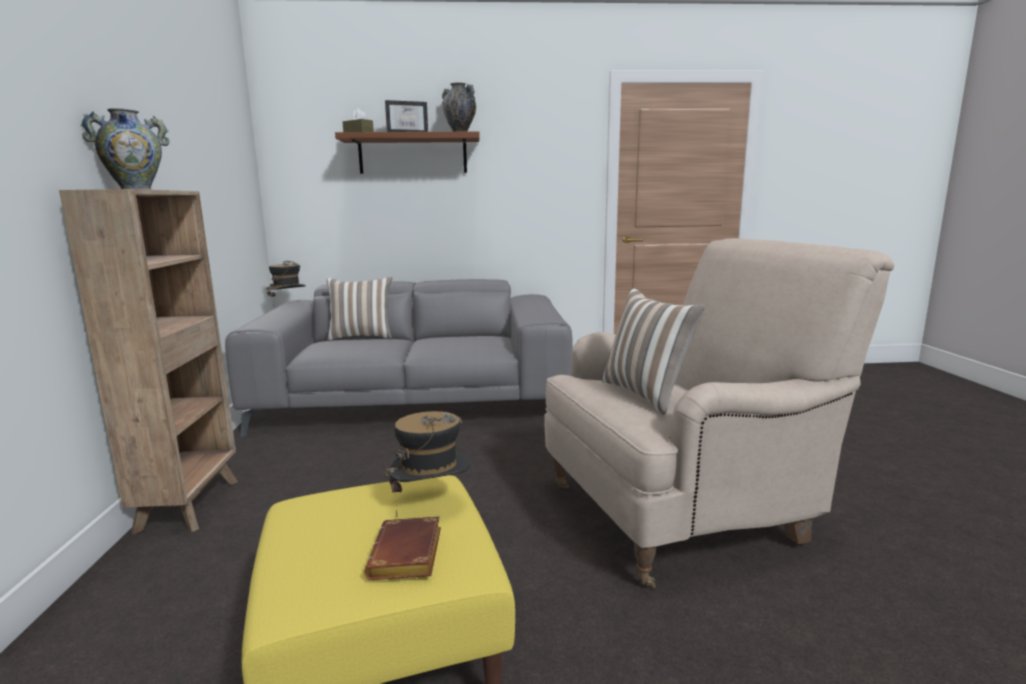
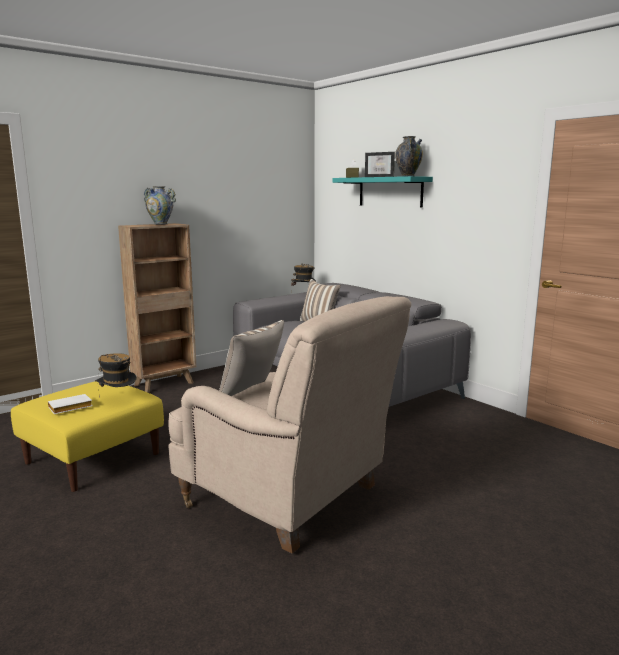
camera: 55 degrees right, 0 degrees up
brown shelf [335,131,480,174] -> turquoise shelf [333,176,433,208]
brown book [365,516,441,580] -> white book [48,394,92,414]

